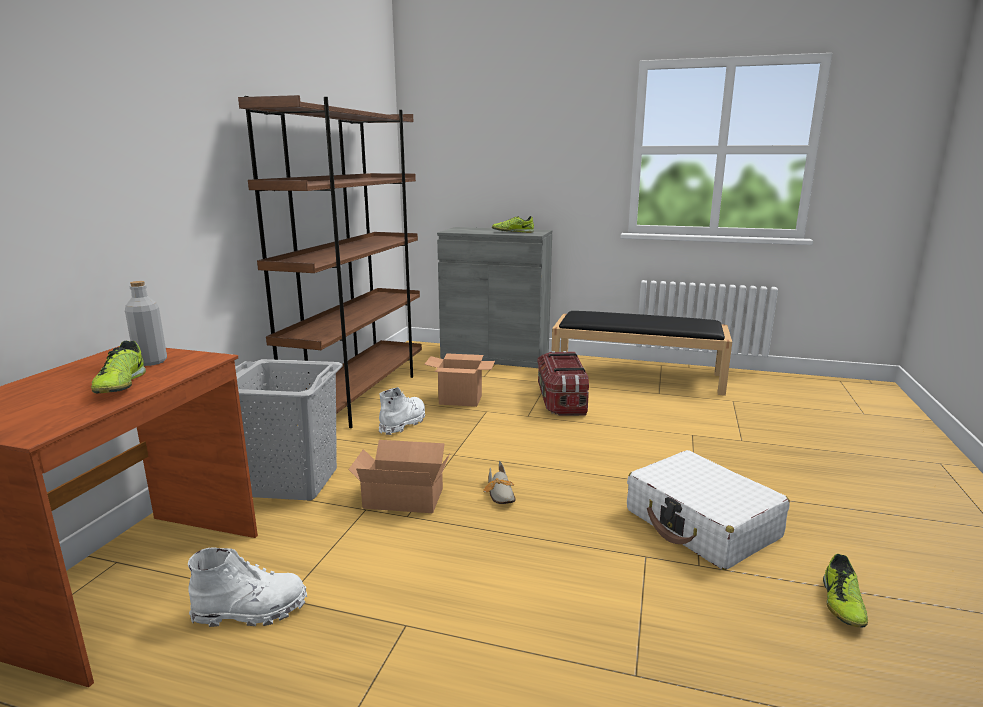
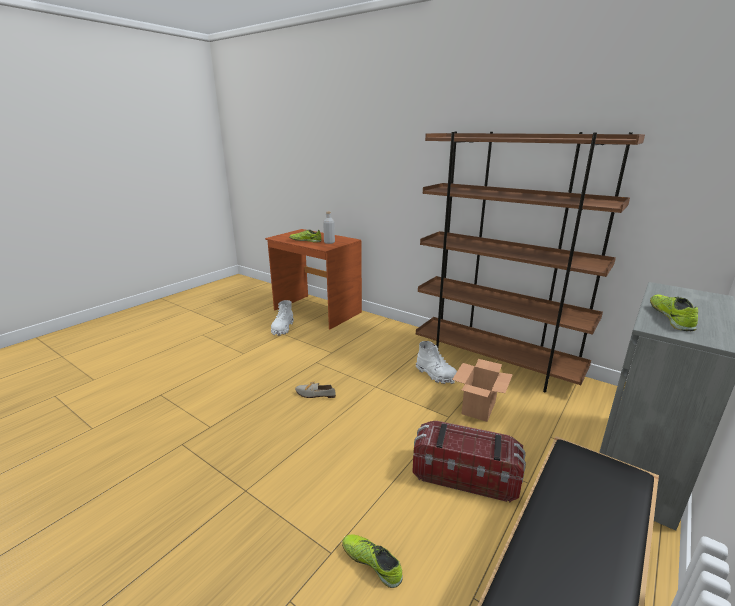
camera: 110 degrees right, 5 degrees up
grey laundry basket [235,359,343,500] -> none
cardboard box [348,440,450,513] -> none
white suitcase [627,450,790,570] -> none
shoe [823,554,868,627] -> shoe moved to [342,534,403,588]

